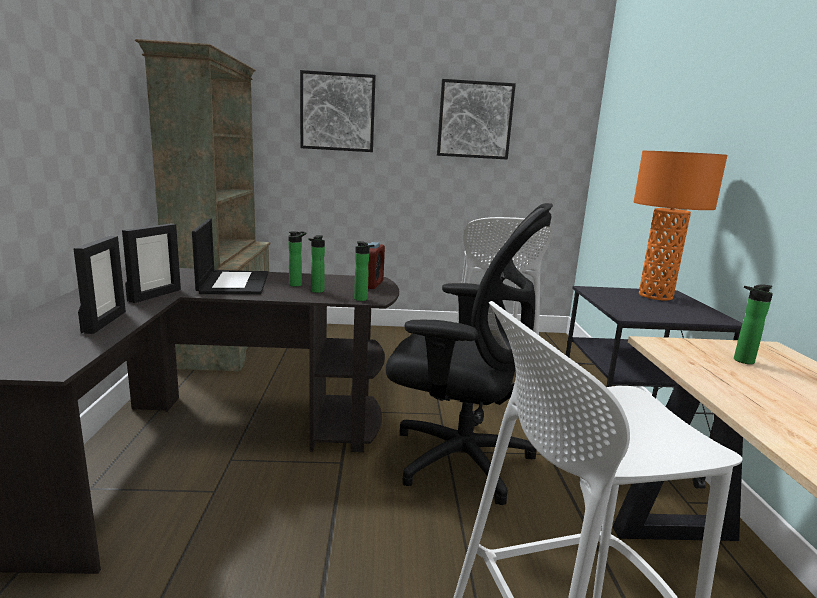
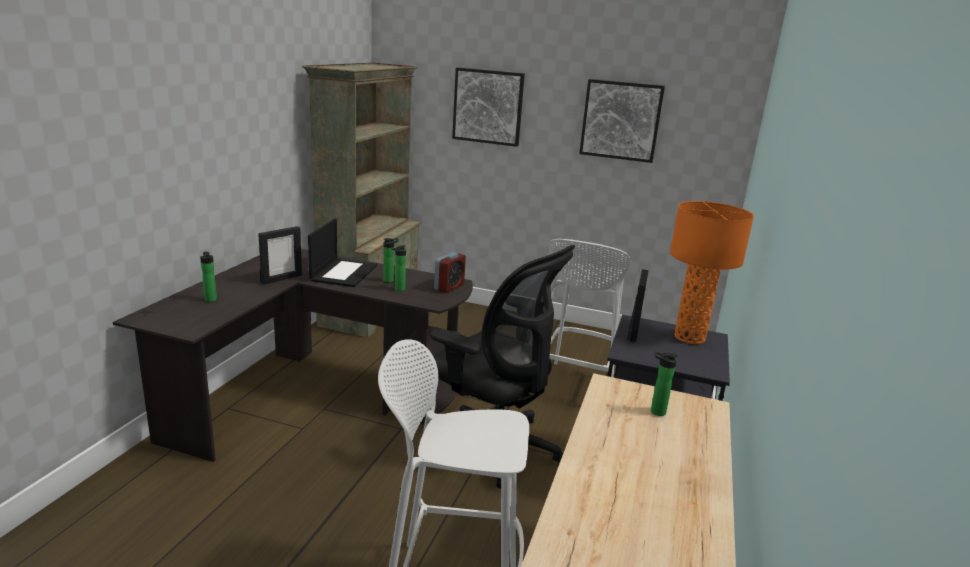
camera: 20 degrees right, 5 degrees up
picture frame [73,236,126,334] -> picture frame moved to [627,269,649,342]
bottle [354,241,374,301] -> bottle moved to [200,251,217,302]

